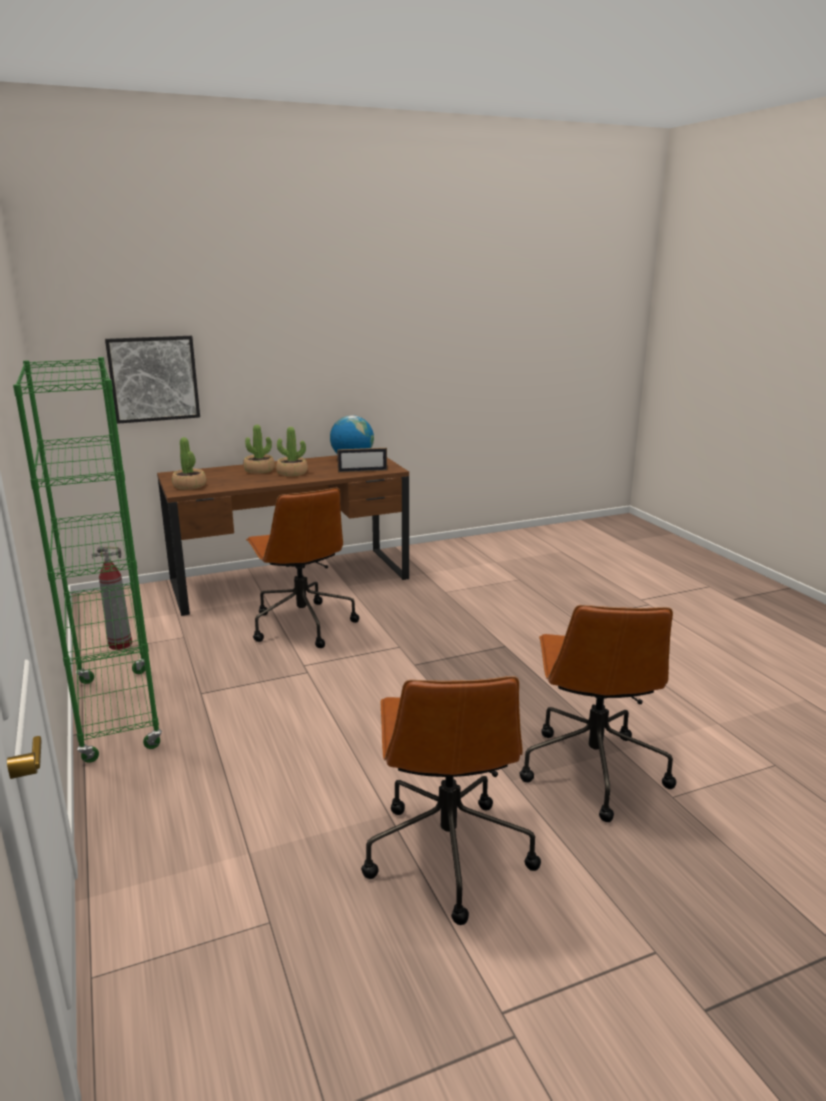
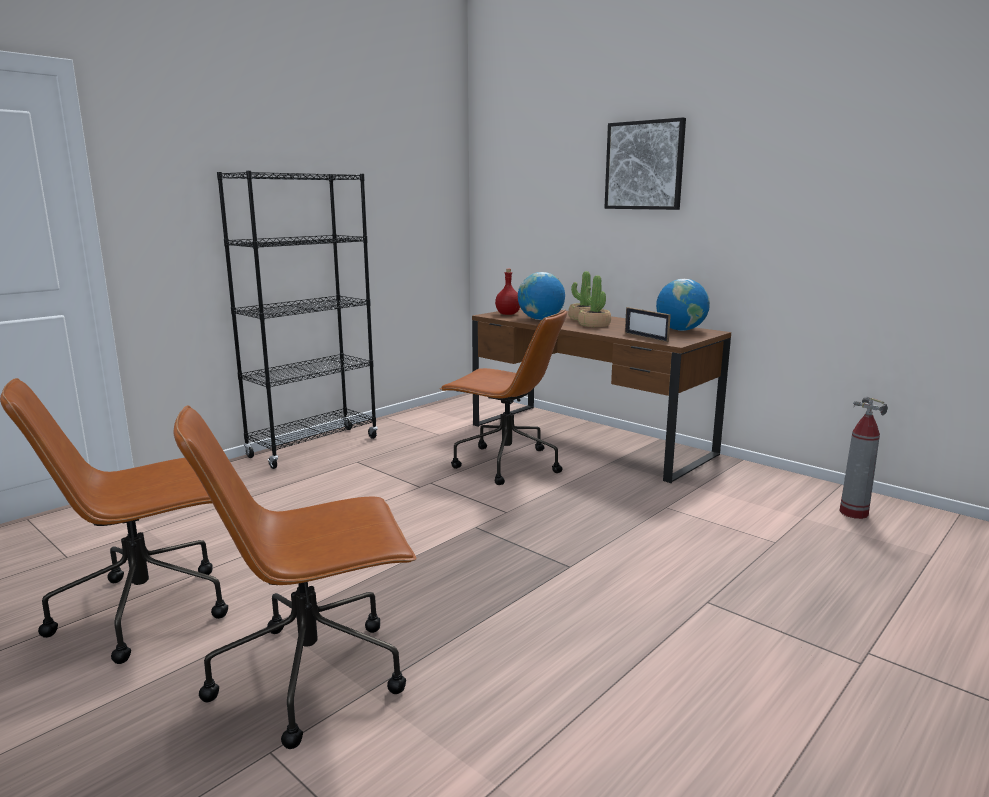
camera: 65 degrees right, 5 degrees down
green bookcase [13,357,162,763] -> black bookcase [217,171,378,469]
fire extinguisher [92,546,132,650] -> fire extinguisher moved to [839,397,888,519]
picture [105,336,200,424] -> picture moved to [604,117,686,210]
potted plant [172,437,206,490] -> red bottle [495,269,520,315]
brown office chair [246,488,359,648] -> brown office chair turned 105 degrees counterclockwise [441,309,567,485]
none -> globe [518,272,565,320]

